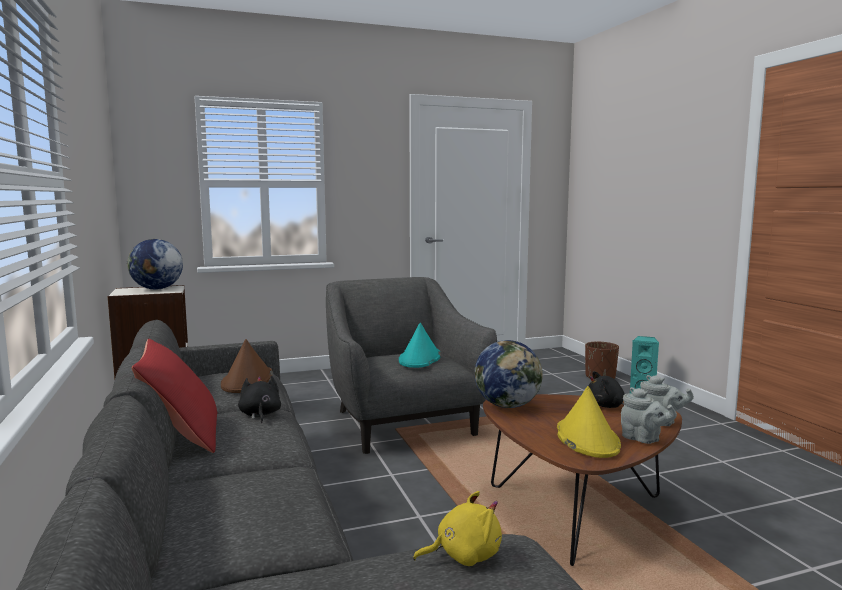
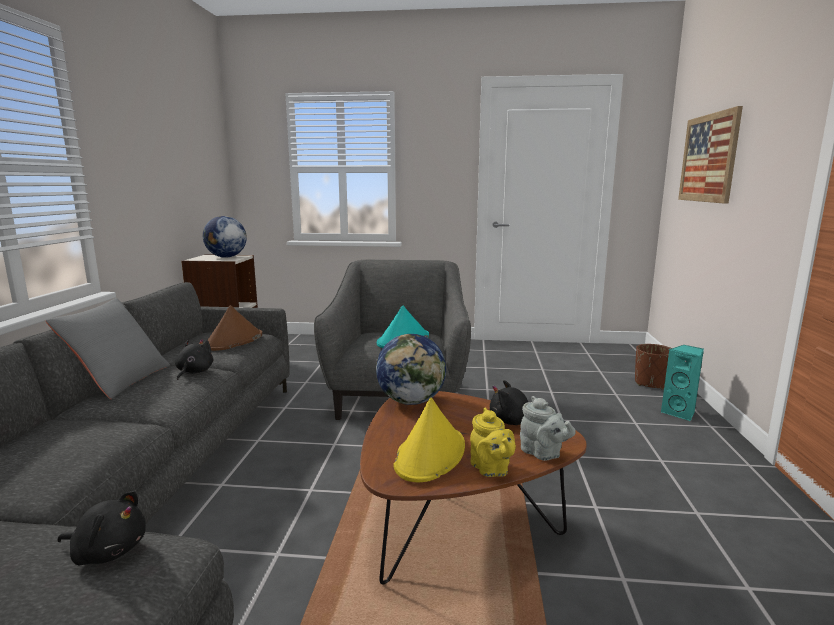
camera: 25 degrees right, 5 degrees up
red pillow [132,339,218,453] -> grey pillow [45,298,170,399]
yellow plush toy [413,491,502,566] -> black plush toy [58,491,146,566]
grey teapot [621,387,677,444] -> yellow teapot [470,408,516,477]
none -> picture [678,106,743,204]

